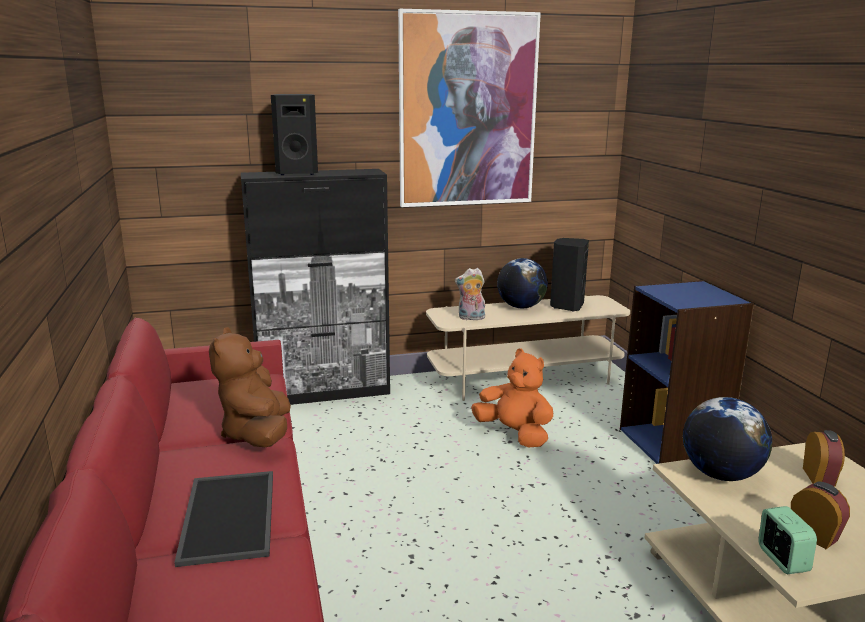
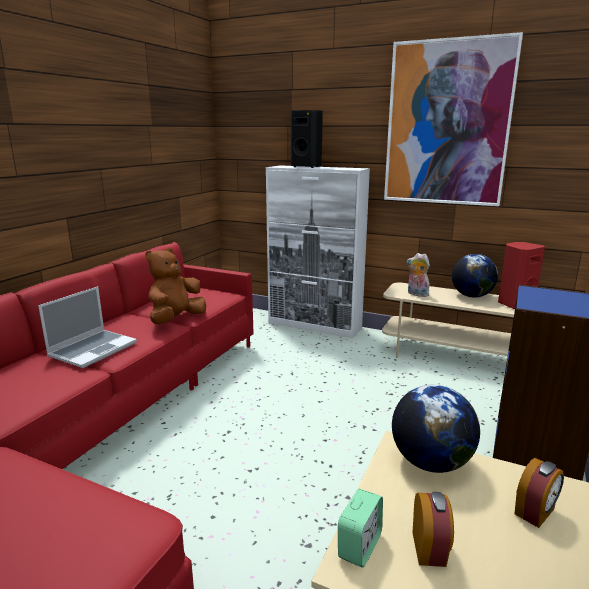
camera: 40 degrees right, 0 degrees up
tray [174,471,273,567] -> laptop [38,286,137,368]
black cabinet [241,169,390,405] -> white cabinet [266,165,370,339]
orange plush toy [471,349,553,447] -> none
black speaker [550,238,589,311] -> red speaker [498,242,545,309]

